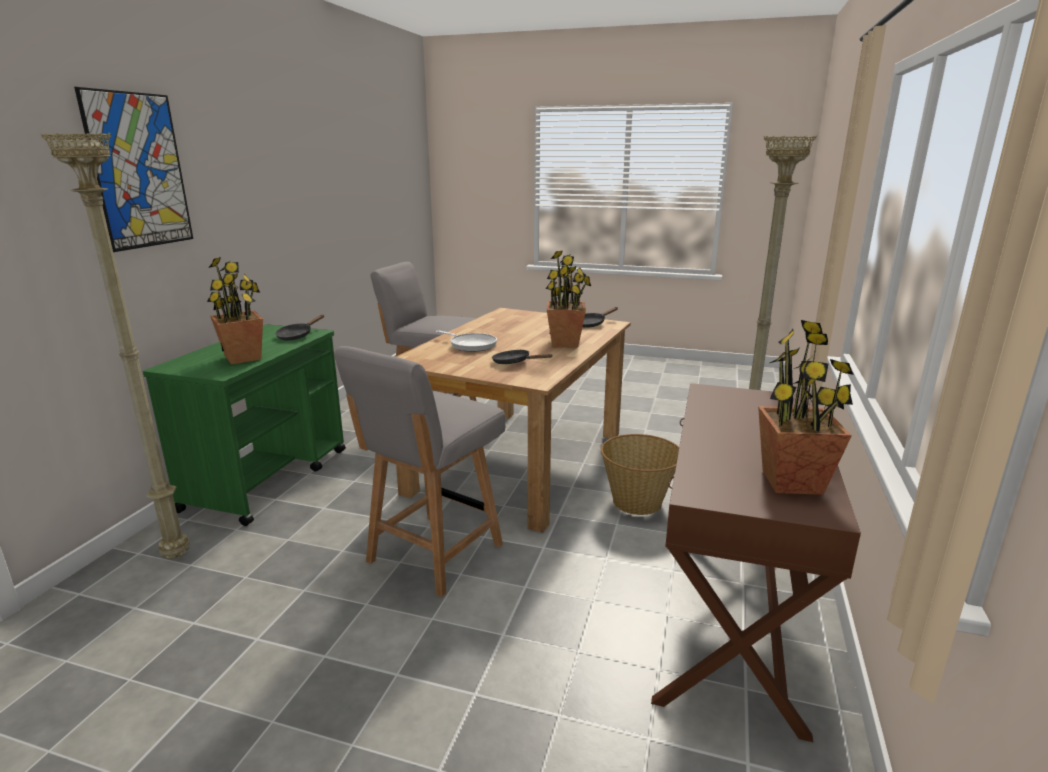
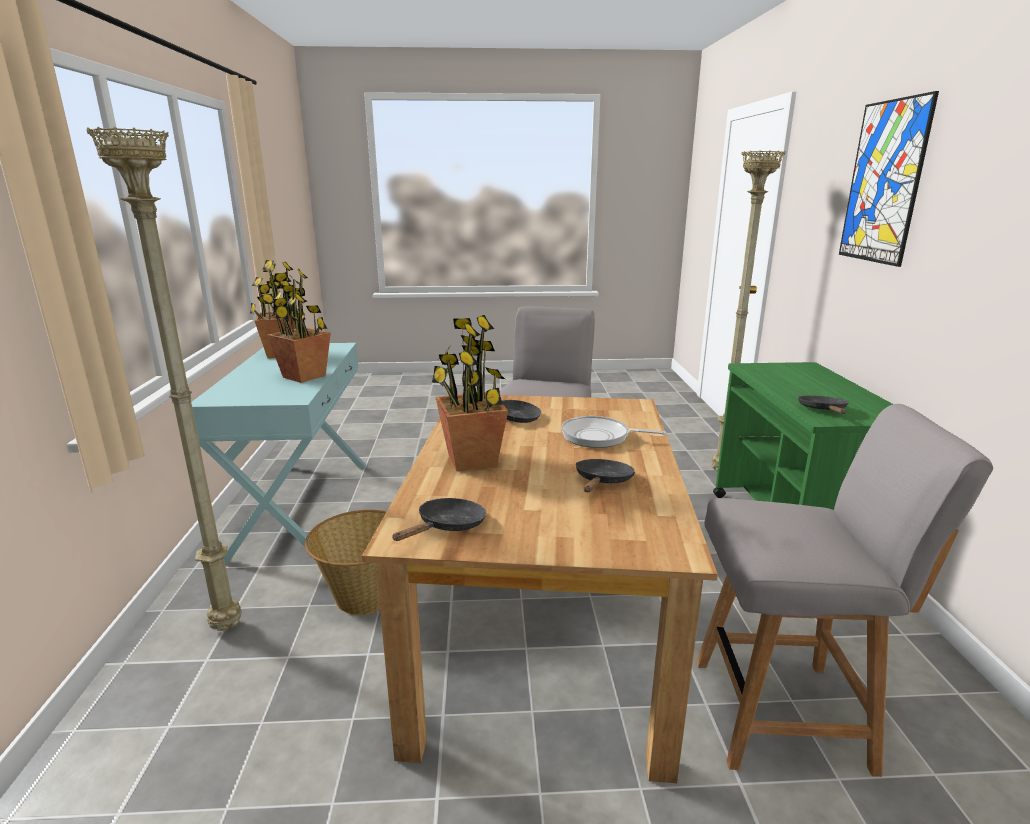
camera: 160 degrees right, 0 degrees up
potted plant [207,257,263,364] -> potted plant moved to [267,269,331,383]
brown console table [651,383,861,742] -> turquoise console table [191,343,367,564]
none -> black frying pan [576,459,635,492]

